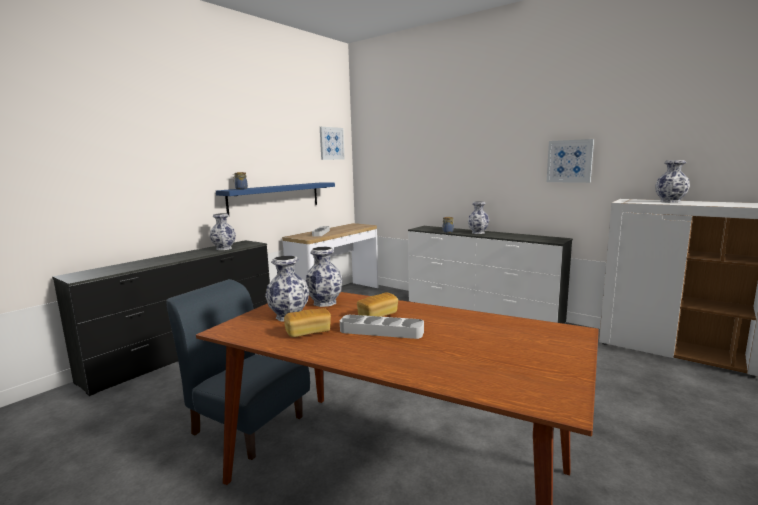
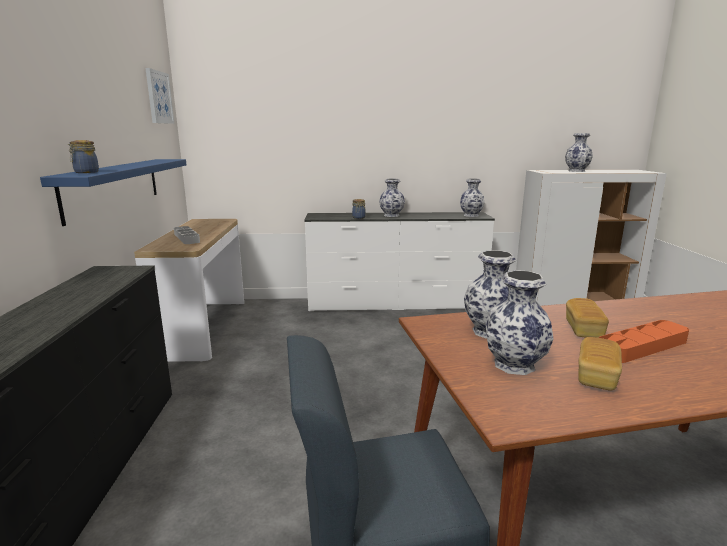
camera: 40 degrees left, 5 degrees up
vase [210,213,236,250] -> vase moved to [460,178,485,217]
grey tray [340,315,424,339] -> orange tray [598,320,689,363]
picture [547,139,594,183] -> none

